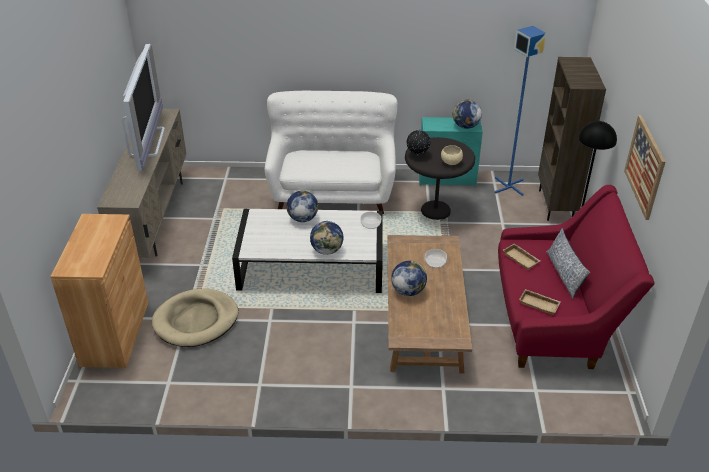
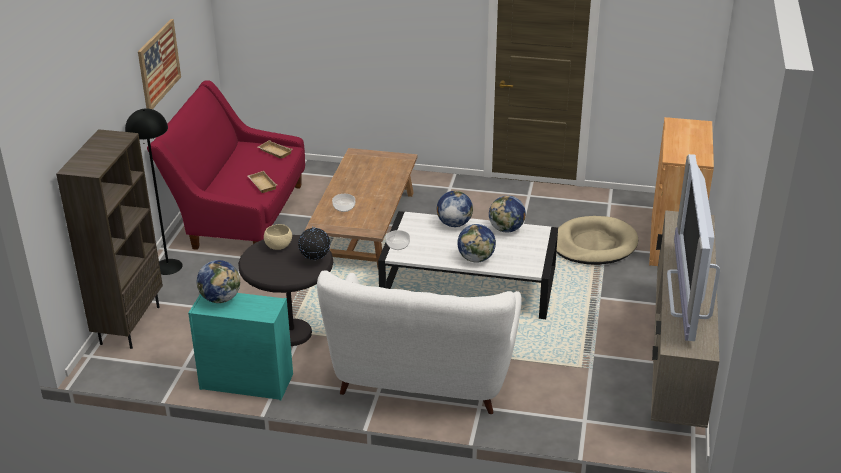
camera: 170 degrees left, 5 degrees down
globe [391,261,427,296] -> globe moved to [489,196,526,233]
blue floor lamp [494,26,547,196] -> none
pillow [546,228,590,299] -> none

